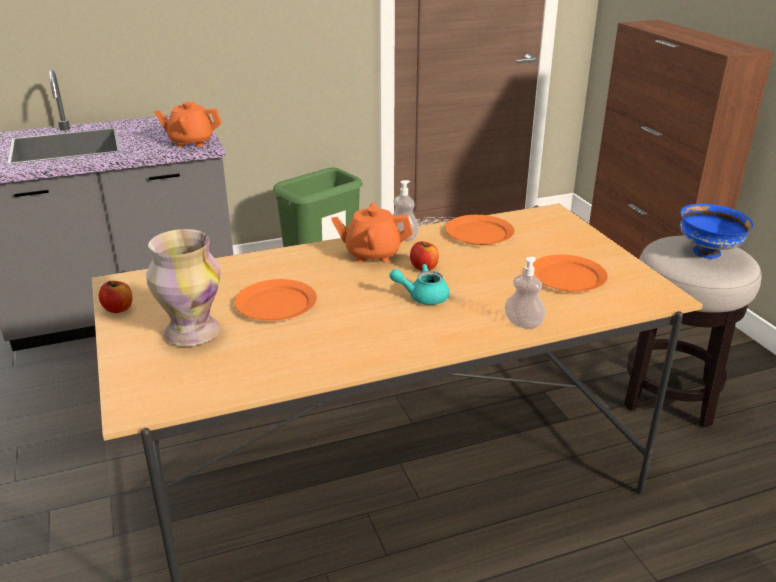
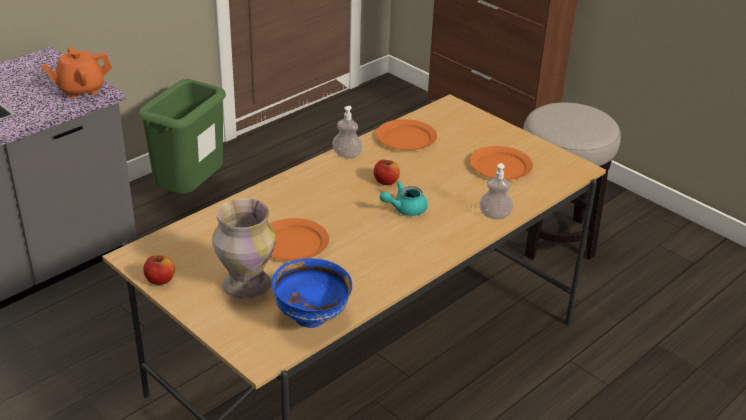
camera: 25 degrees left, 5 degrees up
orange teapot [331,203,412,262] -> none
blue bowl [680,204,753,259] -> blue bowl moved to [271,258,352,328]

